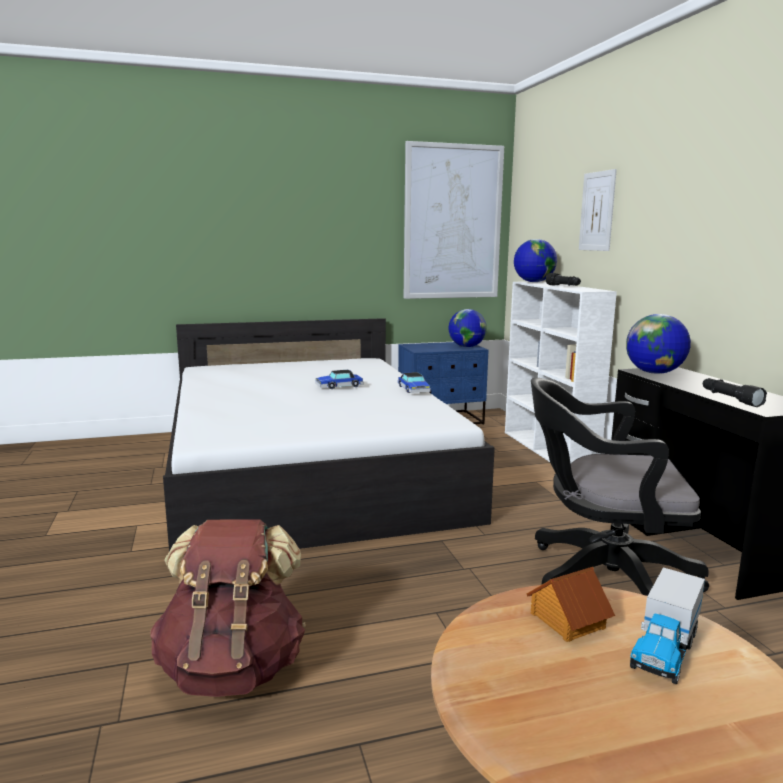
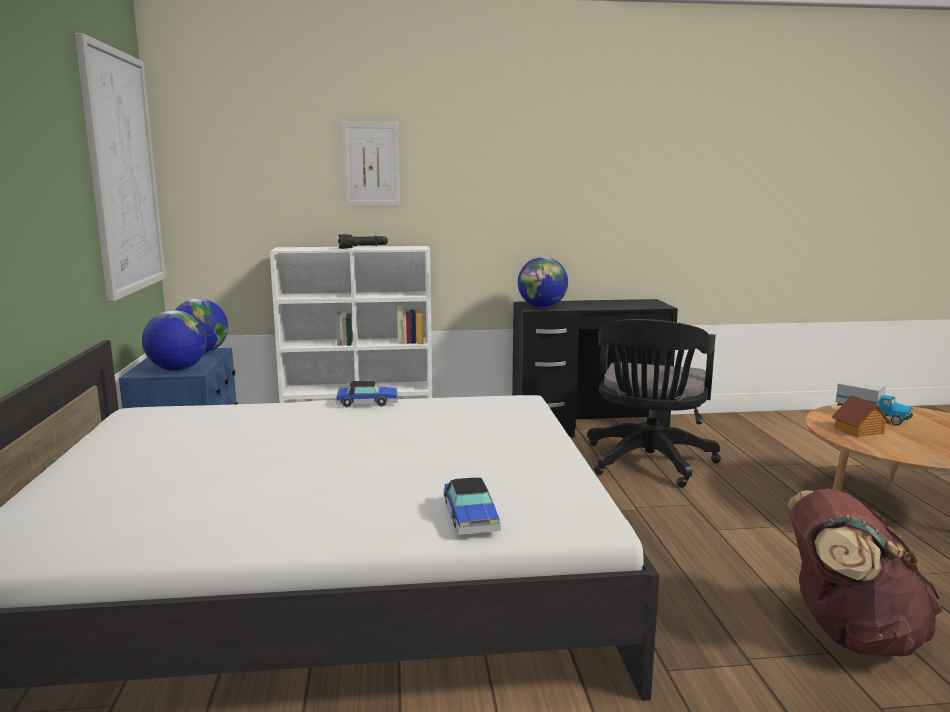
camera: 80 degrees left, 0 degrees up
toy car [315,370,363,389] -> toy car moved to [444,477,501,535]
globe [514,239,557,282] -> globe moved to [142,310,207,371]
black flashlight [703,378,767,407] -> none

